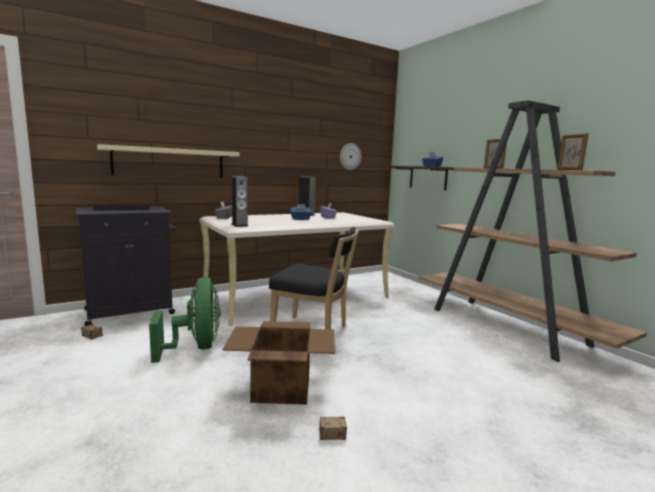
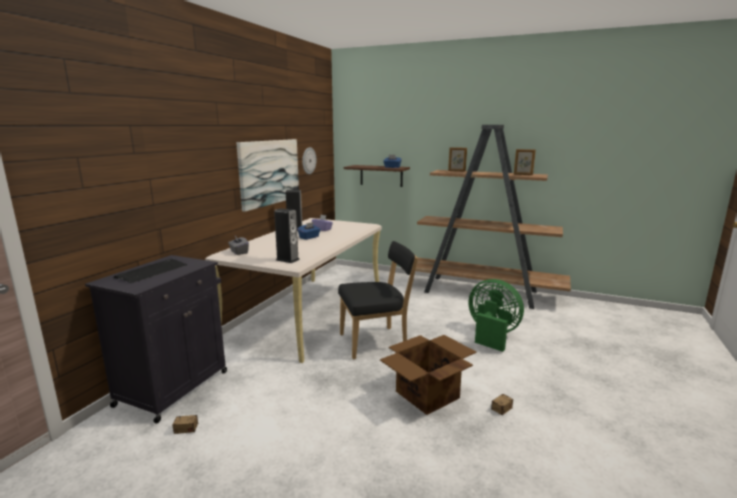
camera: 35 degrees left, 5 degrees up
beige shelf [97,144,240,177] -> none
green fan [149,277,220,363] -> green fan moved to [469,279,524,352]
none -> picture [236,139,299,212]

